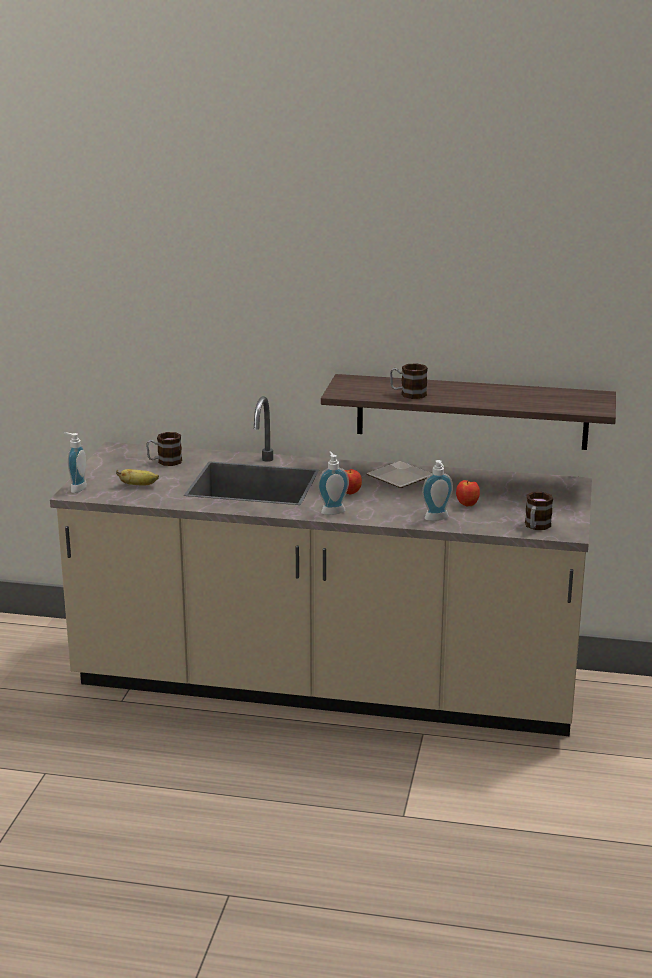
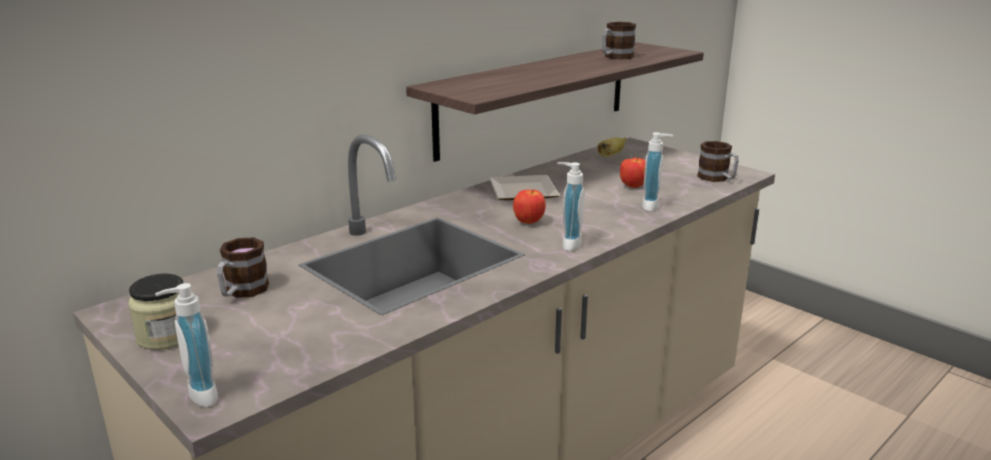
camera: 55 degrees left, 0 degrees up
banana [116,469,159,486] -> banana moved to [597,137,626,157]
mug [390,363,428,399] -> mug moved to [602,22,636,60]
none -> jar [128,274,184,350]

